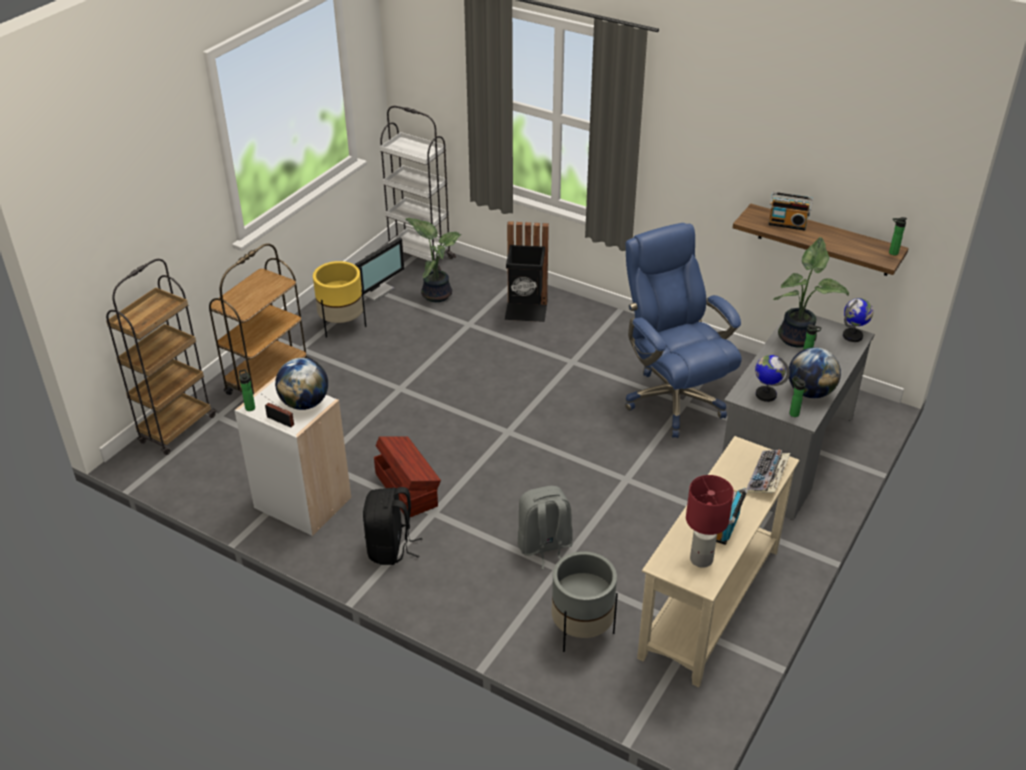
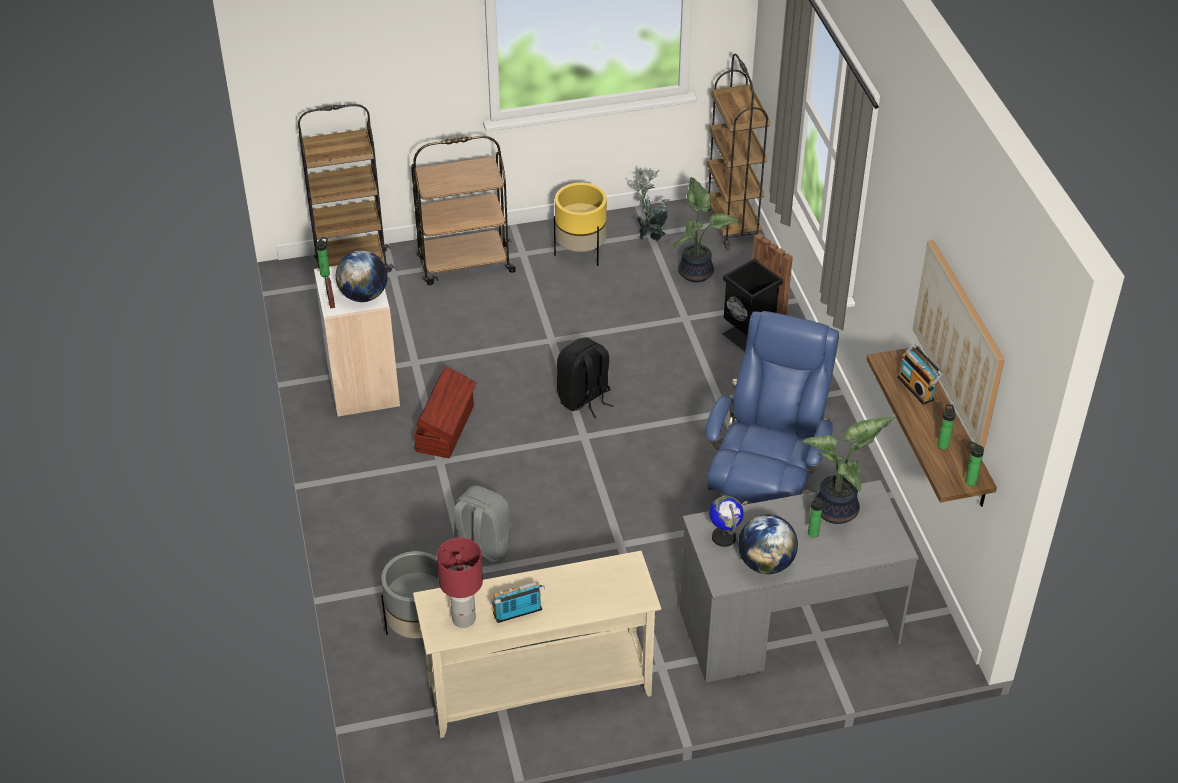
camera: 45 degrees right, 5 degrees up
monitor [355,237,404,302] -> potted plant [630,168,670,241]
black backpack [363,487,422,565] -> black backpack moved to [557,338,614,418]
white cart [380,106,456,271] -> brown cart [707,54,770,250]
keyboard [747,450,790,493] -> none
bottle [789,376,806,417] -> bottle moved to [938,404,956,450]
globe [843,298,873,342] -> none
none -> picture [913,240,1005,448]

